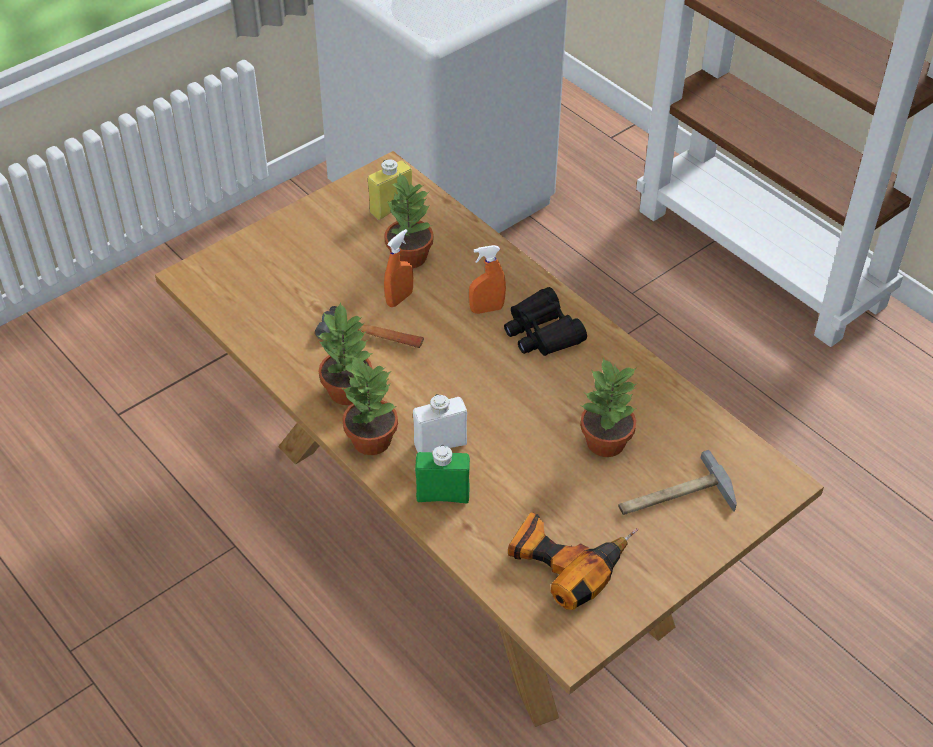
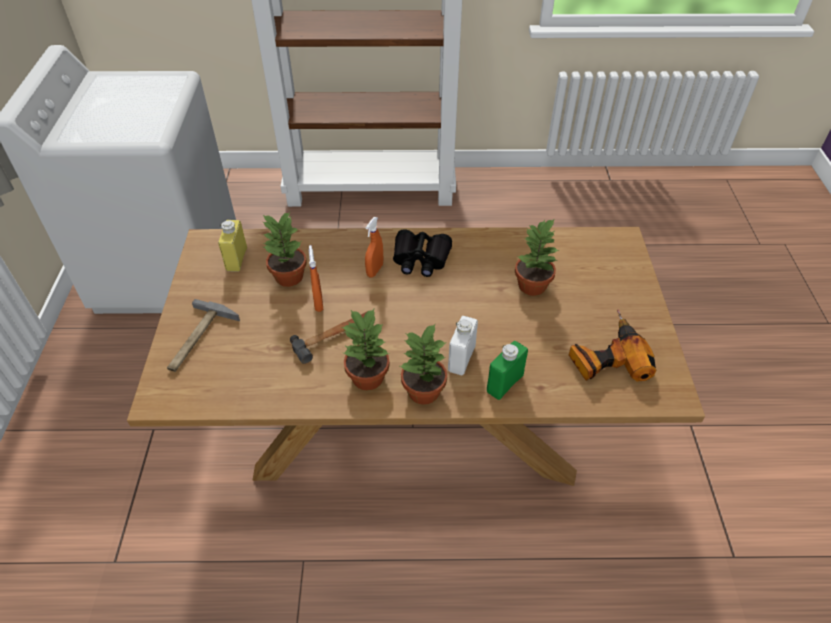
camera: 50 degrees left, 0 degrees up
hammer [618,450,737,515] -> hammer moved to [167,299,240,372]

